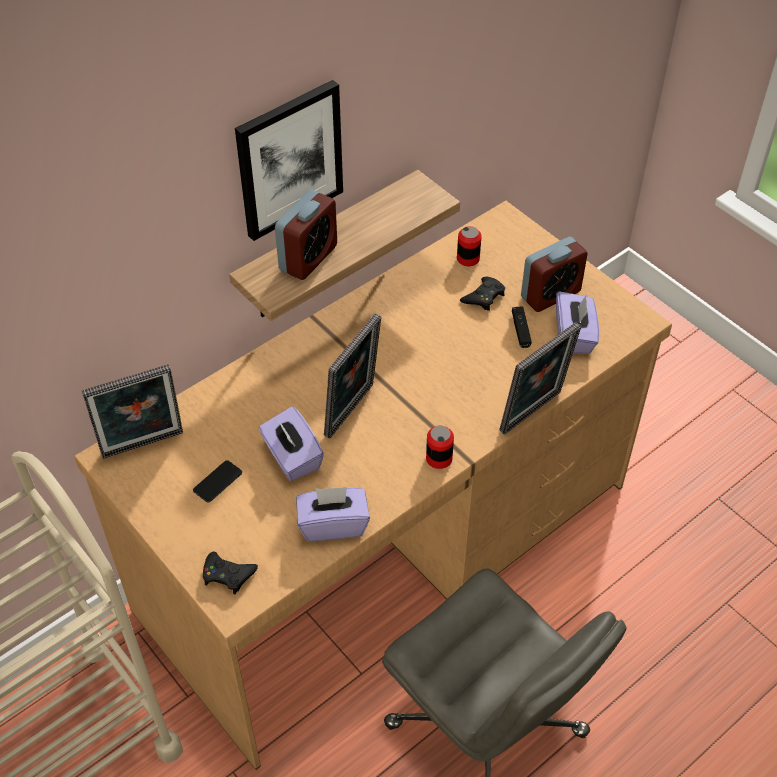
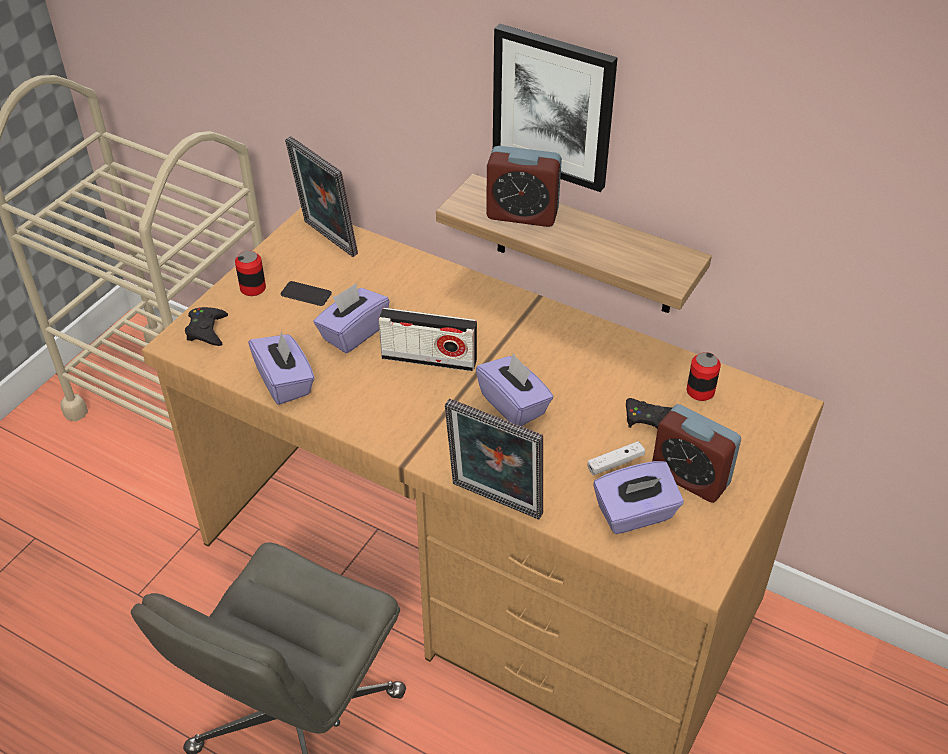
camera: 70 degrees right, 5 degrees down
picture frame [324,314,381,439] -> radio [379,308,477,371]
can [426,426,454,469] -> can moved to [235,250,266,296]
black game controller [512,307,532,348] -> white game controller [588,441,645,475]
none -> purple tissue box [476,353,554,426]

